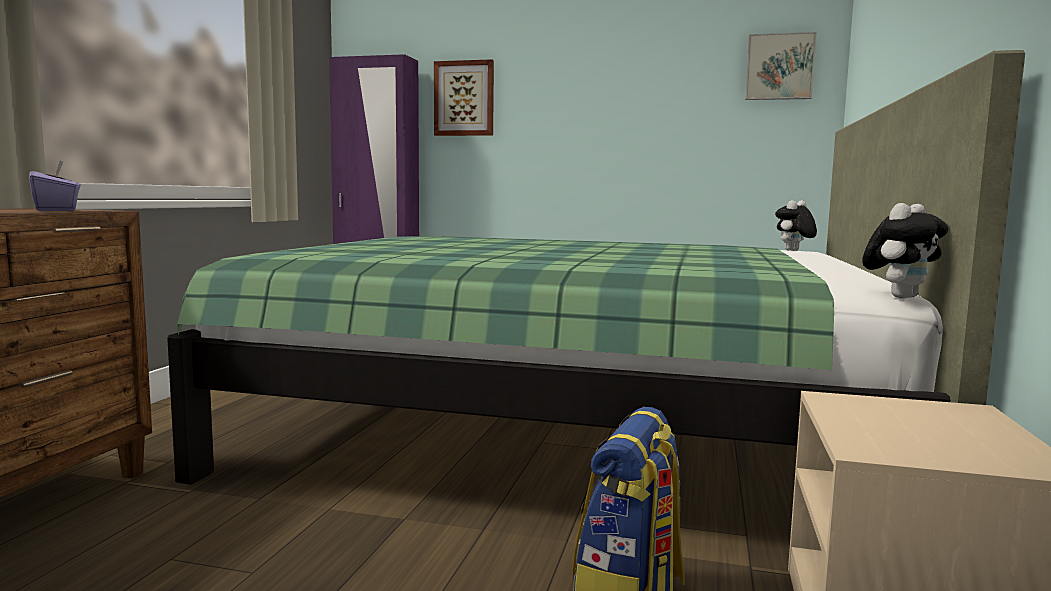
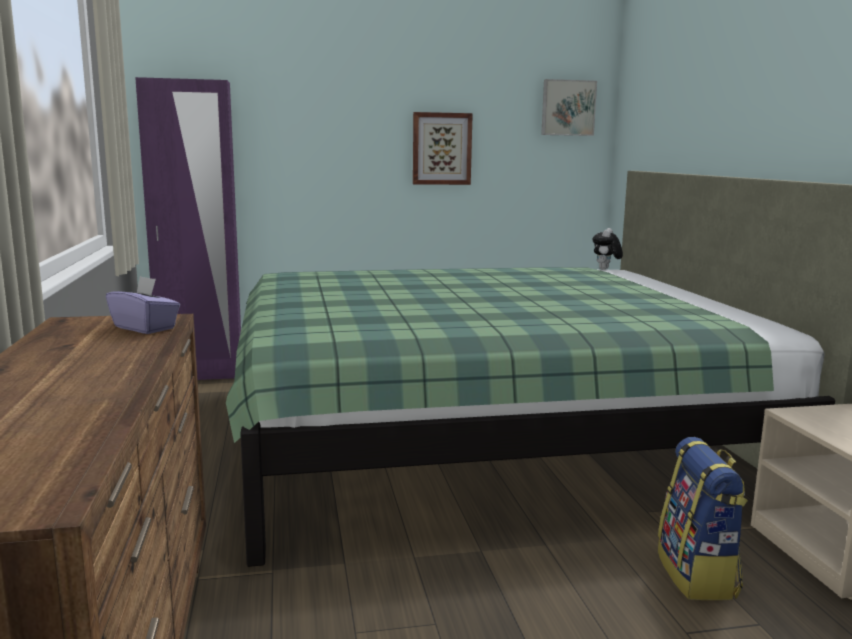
camera: 25 degrees left, 5 degrees up
picture [434,59,494,136] -> picture moved to [413,112,473,185]
plush toy [862,203,948,299] -> none

